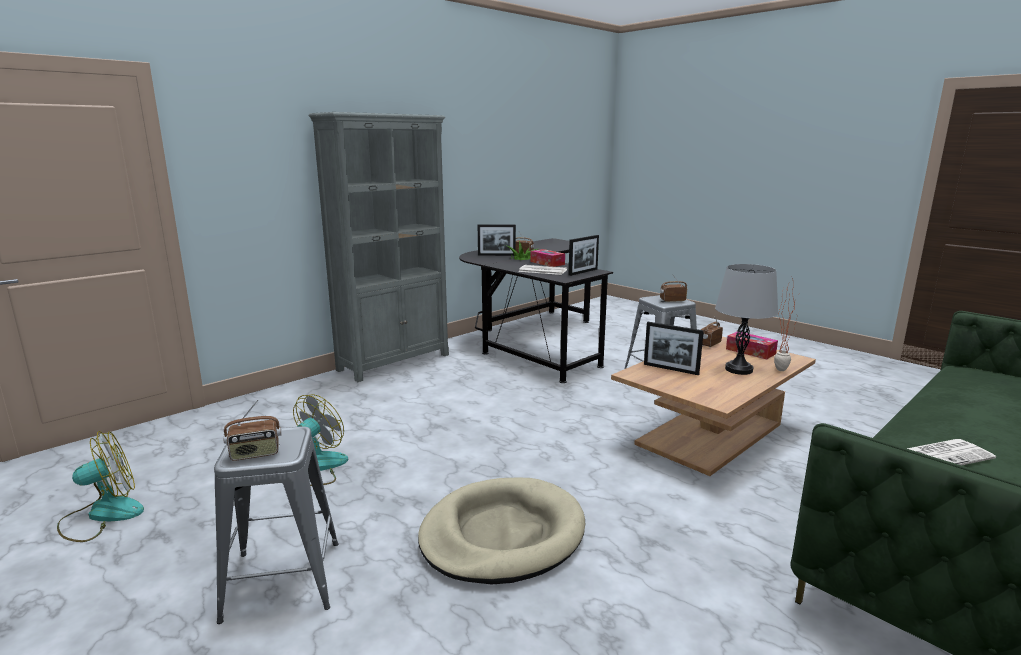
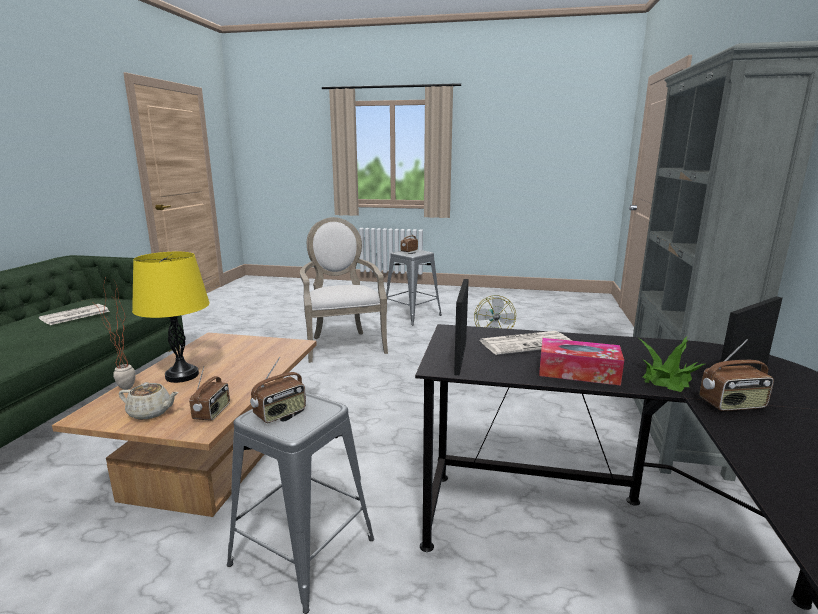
camera: 145 degrees right, 0 degrees up
fan [57,431,144,542] -> none
beige dog bed [418,477,585,584] -> armchair [300,217,388,363]
picture frame [644,322,704,375] -> none
grey table lamp [715,264,778,375] -> yellow table lamp [132,252,210,383]
tissue box [726,332,778,359] -> beige teapot [119,382,179,420]

